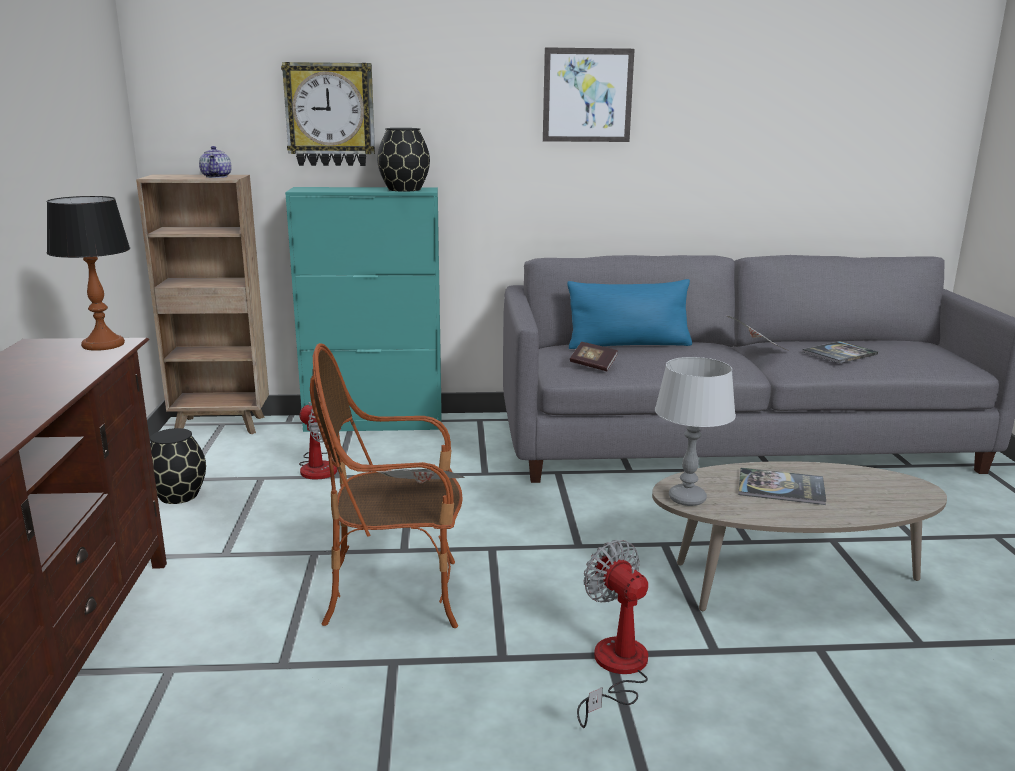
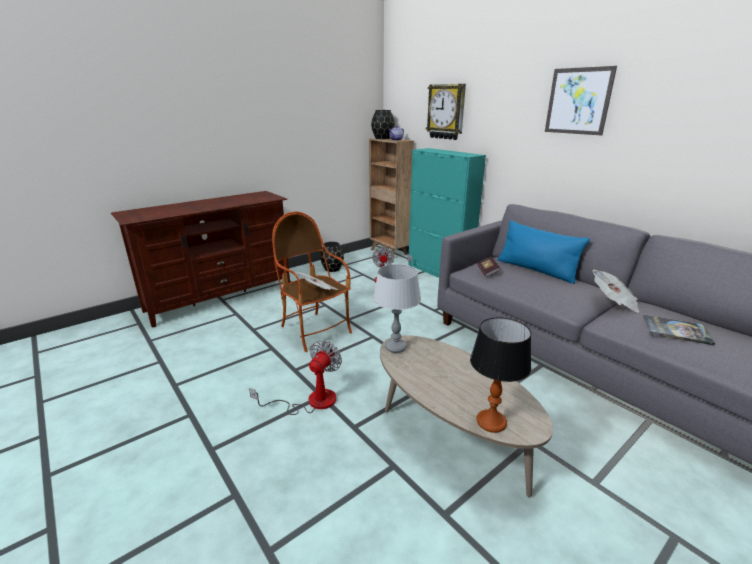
camera: 55 degrees right, 5 degrees up
table lamp [47,196,130,351] -> table lamp moved to [470,317,531,433]
black vase [377,128,430,192] -> black vase moved to [371,110,395,139]
book [738,468,826,505] -> none

